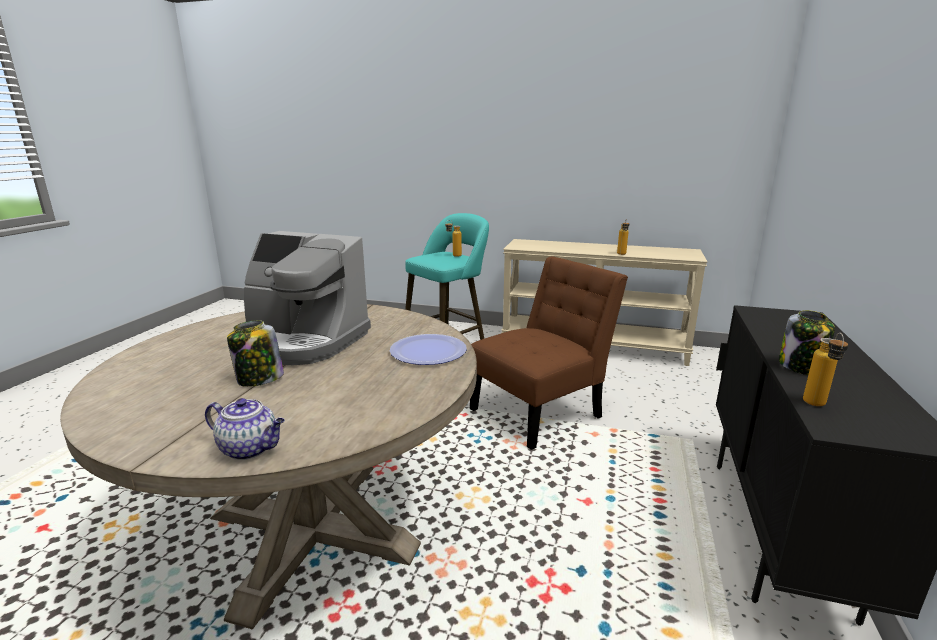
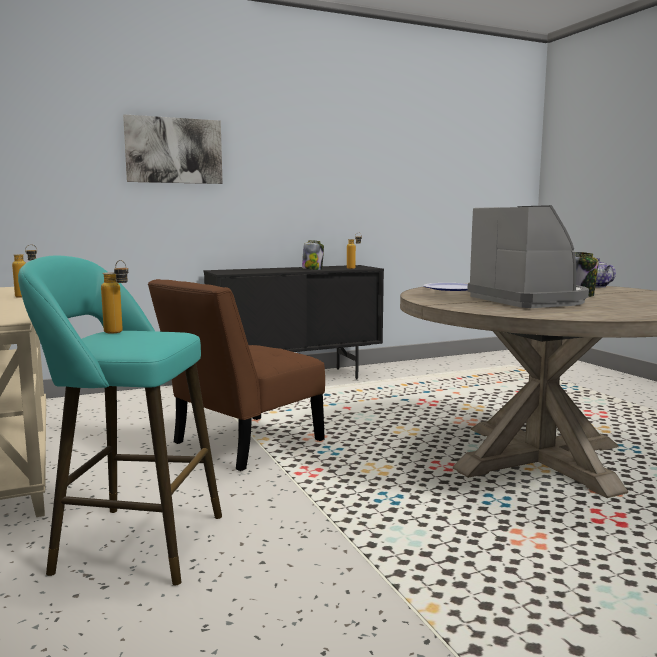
camera: 130 degrees left, 10 degrees down
brown chair [470,257,628,450] -> brown chair turned 60 degrees counterclockwise [148,279,325,471]
none -> picture [123,114,223,184]

